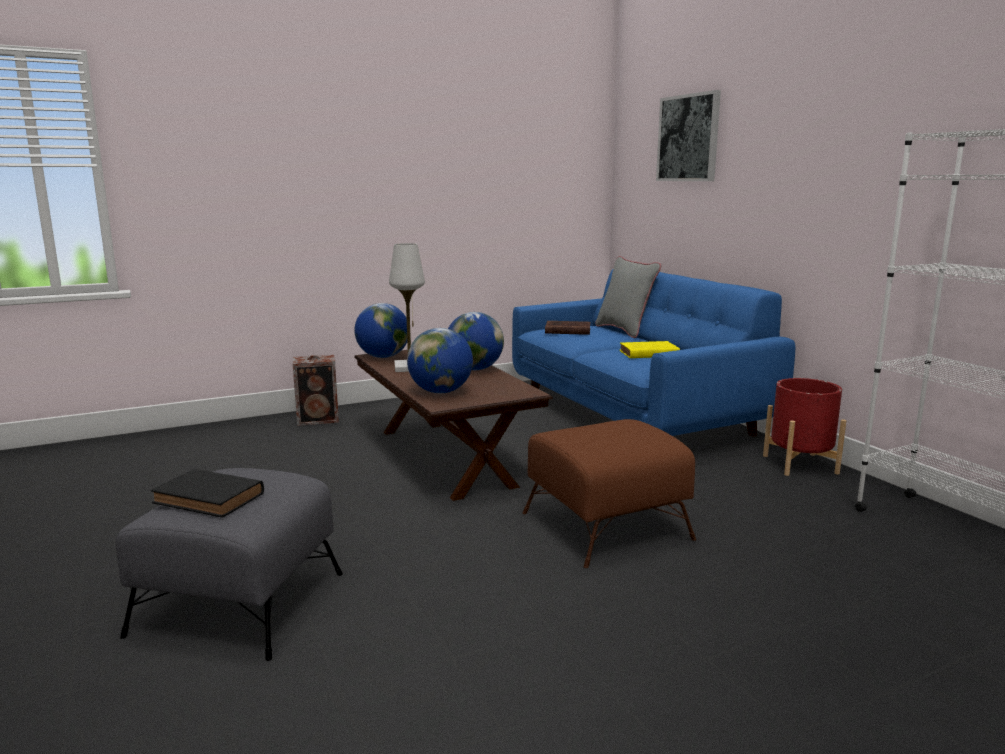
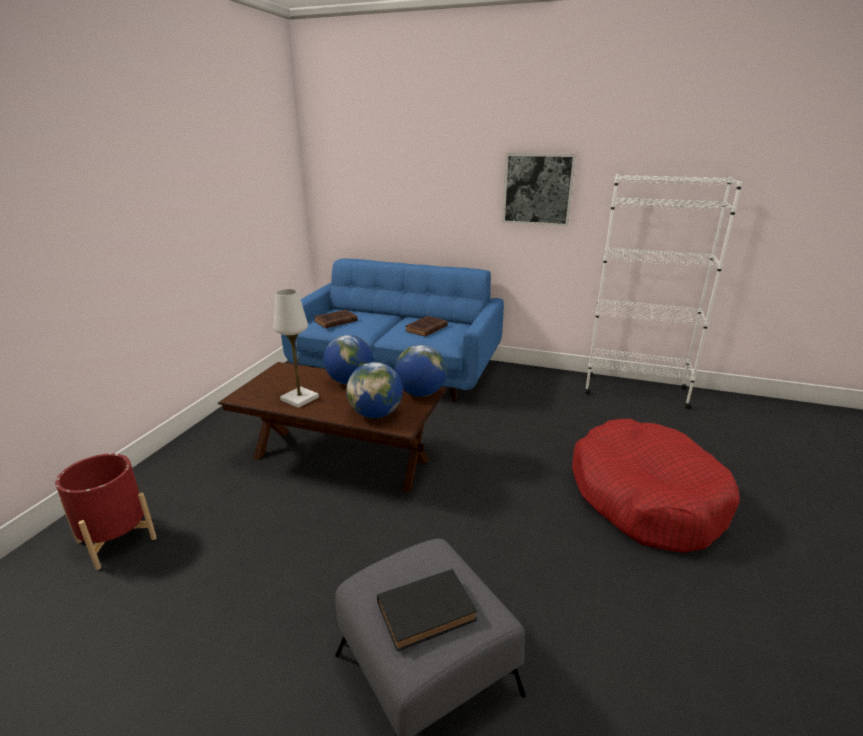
camera: 45 degrees left, 10 degrees up
speaker [293,355,339,426] -> none
globe [354,303,407,358] -> globe moved to [395,345,447,397]
brown ottoman [522,419,696,568] -> none
grey pillow [595,256,661,338] -> none
yellow book [620,341,680,358] -> brown book [405,316,448,337]
picture [656,90,721,181] -> picture moved to [502,153,576,226]
red planter [763,378,846,476] -> red planter moved to [55,454,157,570]
none -> red dog bed [572,419,740,553]

